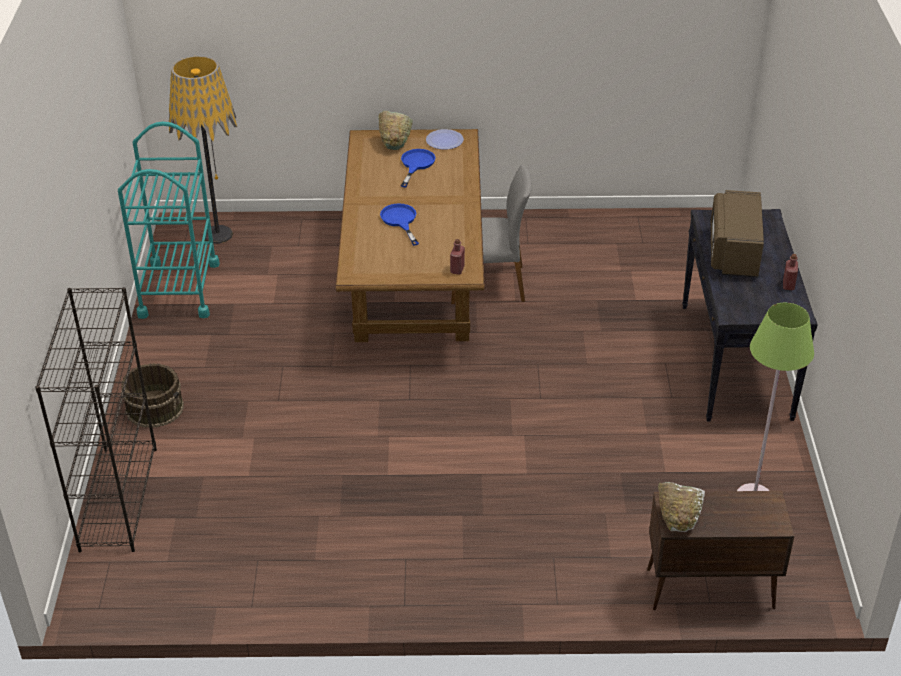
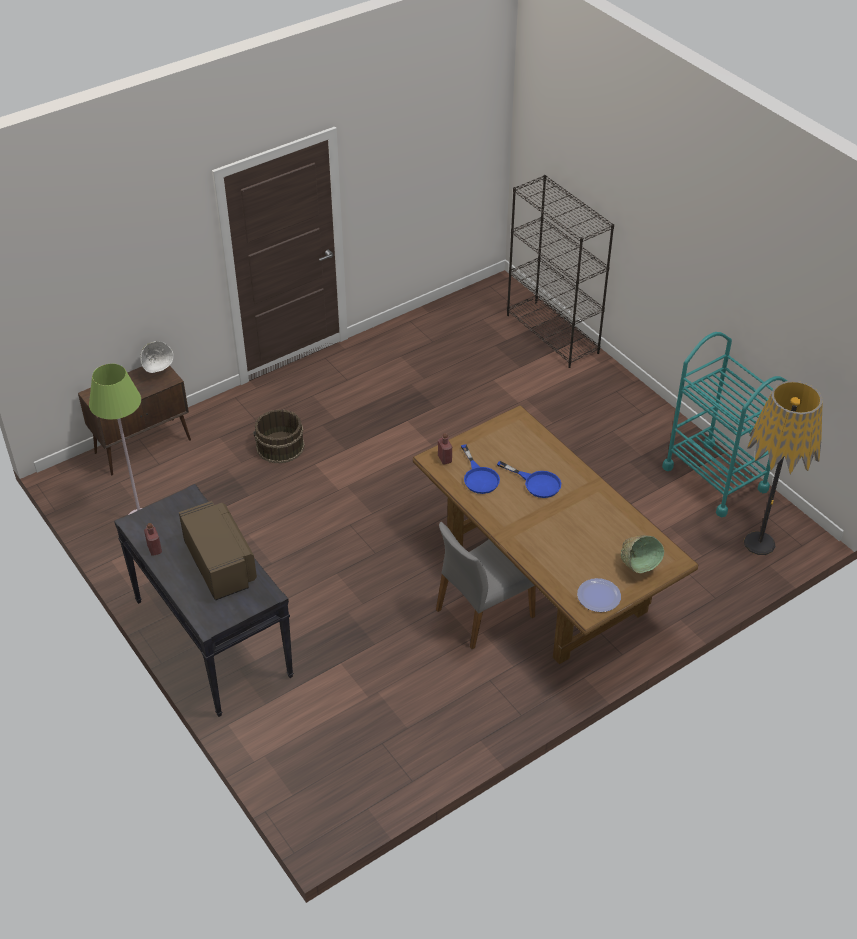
camera: 145 degrees right, 5 degrees up
brown bucket [121,363,184,428] -> brown bucket moved to [253,409,305,464]
blue frying pan [401,149,436,187] -> blue frying pan moved to [461,444,500,494]

